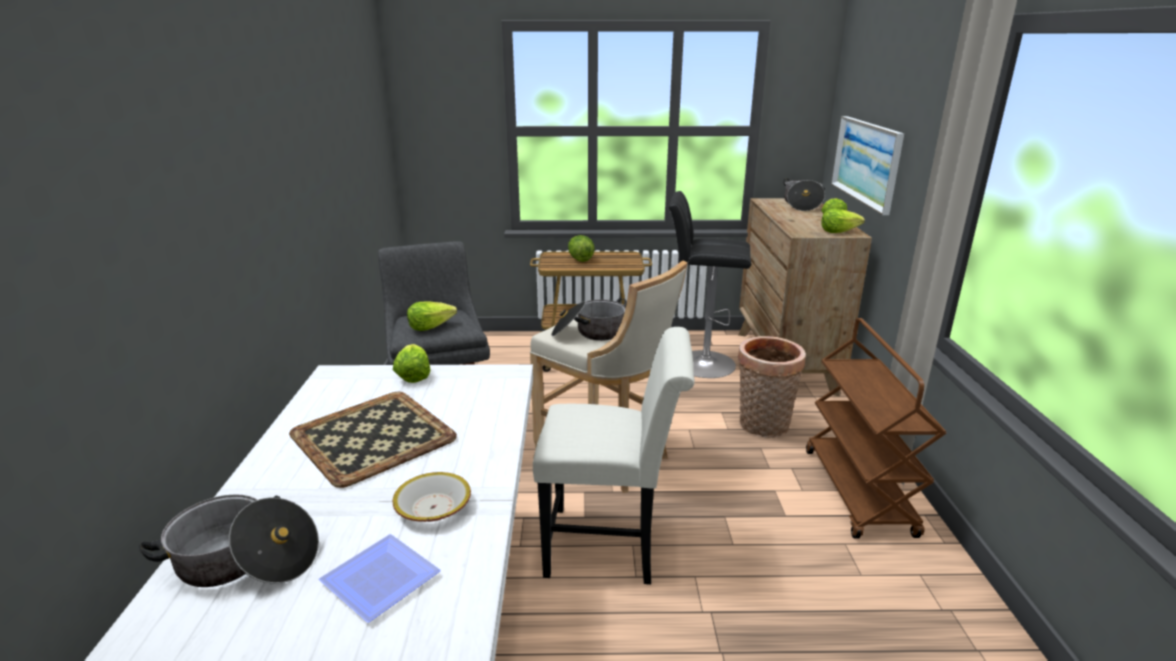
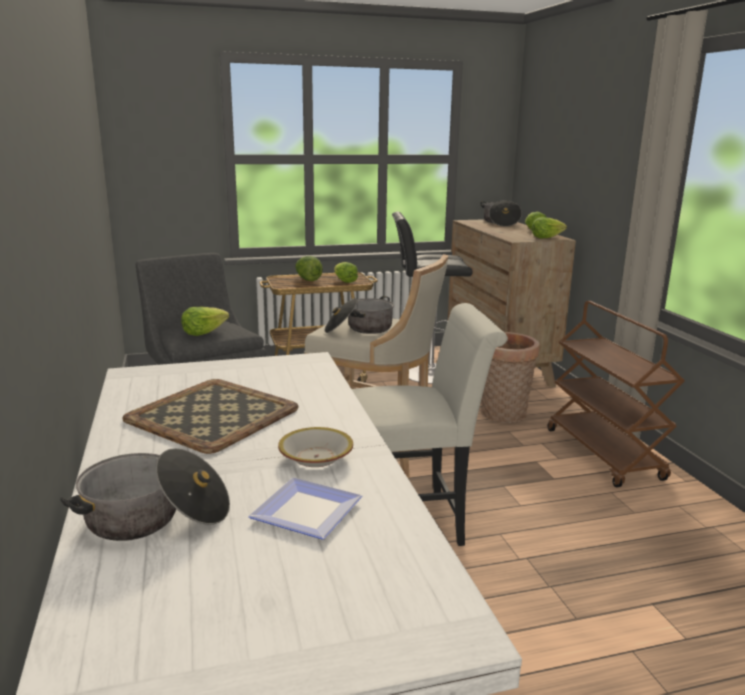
camera: 15 degrees left, 5 degrees down
lettuce [393,344,430,383] -> lettuce moved to [334,262,358,283]
picture [831,116,904,215] -> none

